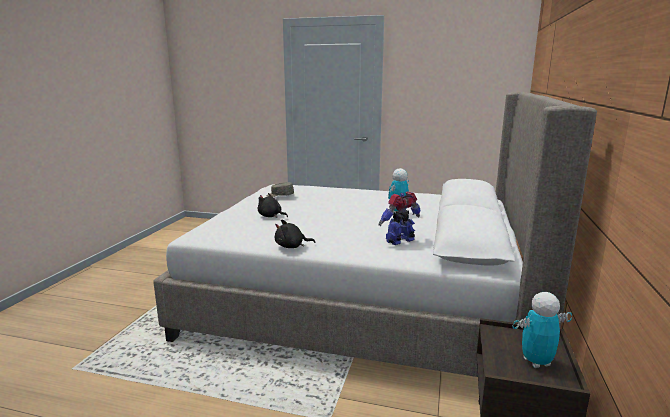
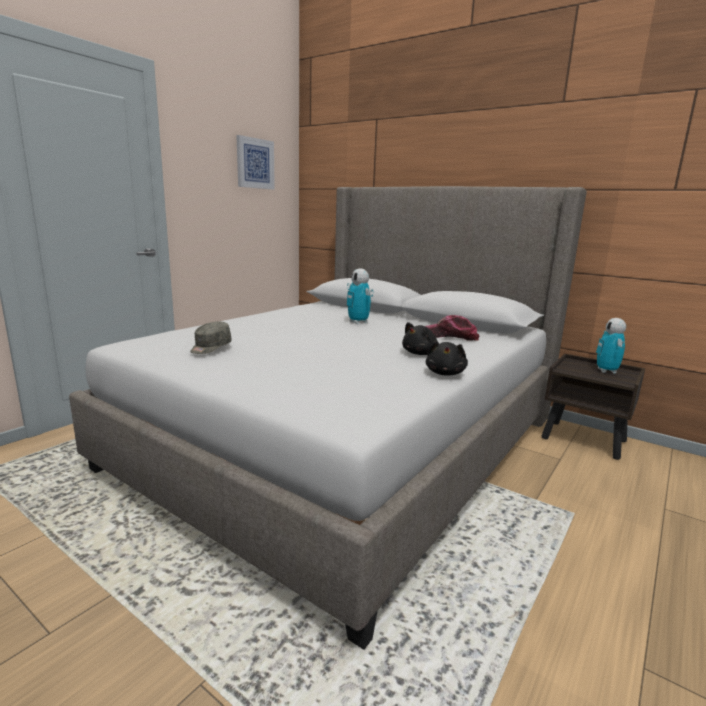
camera: 70 degrees left, 0 degrees up
black plush toy [258,193,288,218] -> black plush toy moved to [402,322,439,355]
toy robot [379,192,421,245] -> cap [425,315,480,341]
none -> picture [236,135,275,189]

